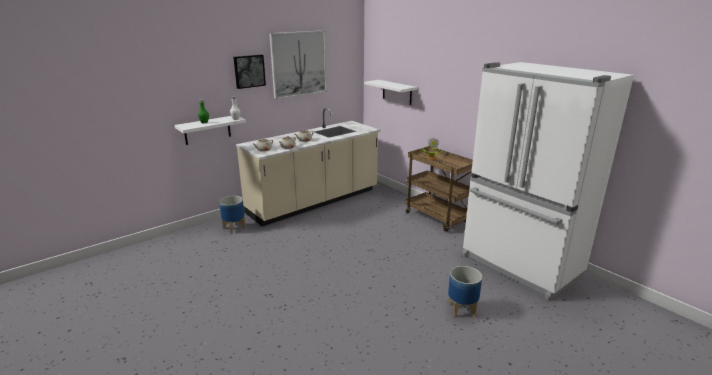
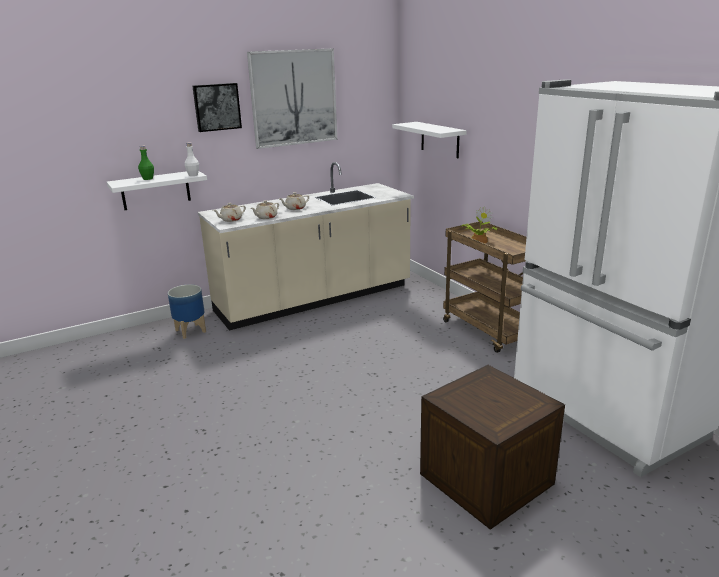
camera: 10 degrees right, 0 degrees up
planter [448,266,482,318] -> crate [420,365,565,530]

